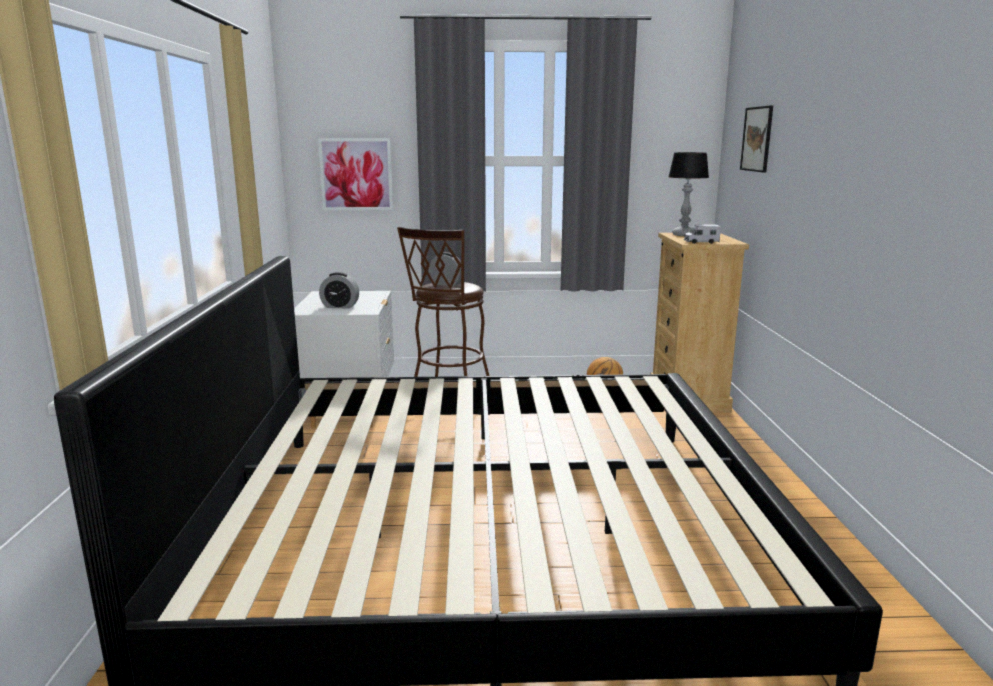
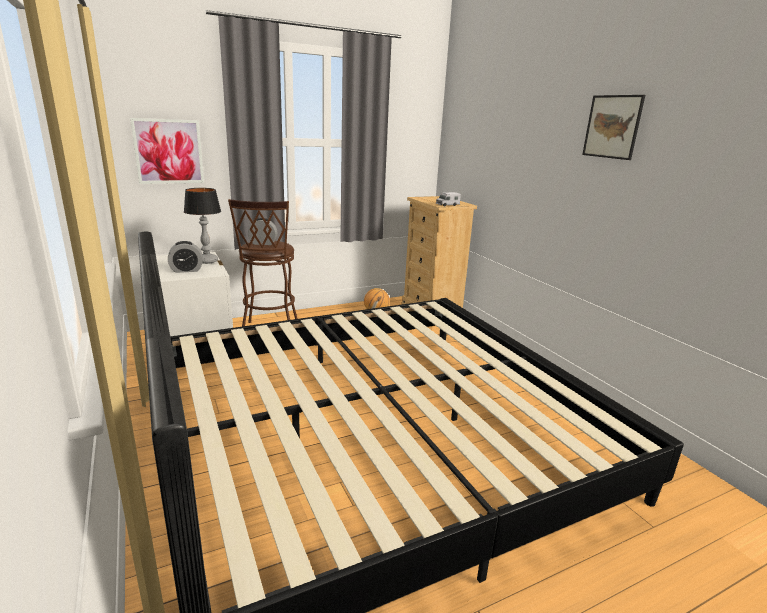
camera: 25 degrees left, 5 degrees up
table lamp [669,152,709,236] -> table lamp moved to [184,188,221,264]
picture [740,105,773,173] -> picture moved to [582,95,645,160]

